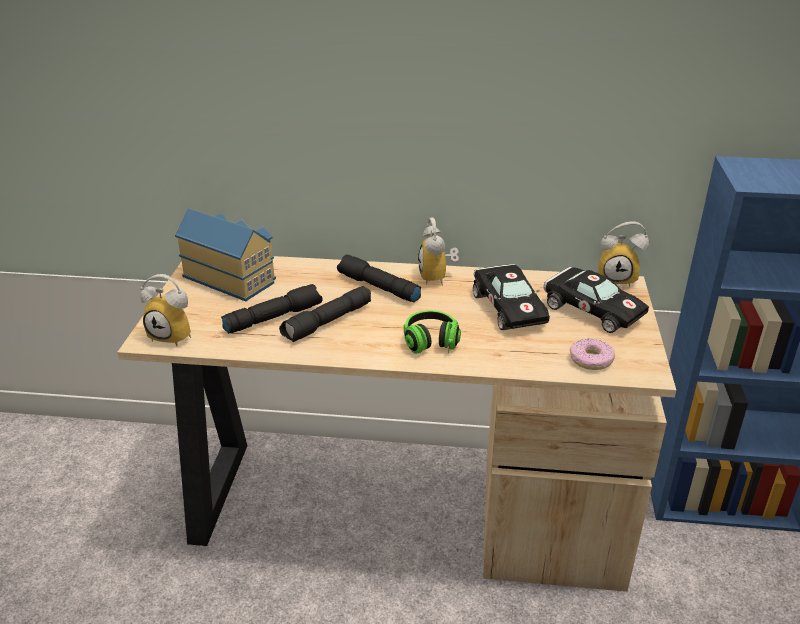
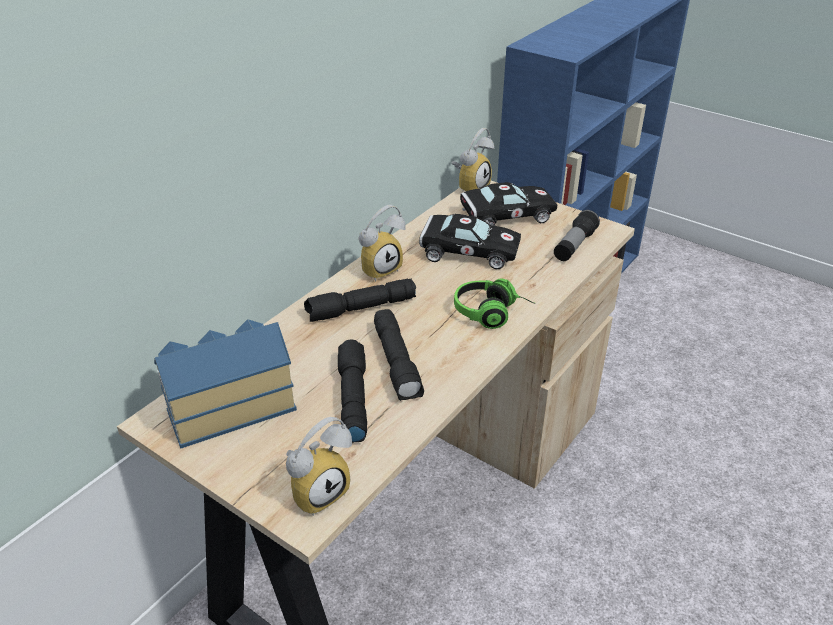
camera: 60 degrees left, 5 degrees up
alarm clock [418,218,459,286] -> alarm clock turned 60 degrees counterclockwise [358,205,406,282]
donut [570,338,615,370] -> flashlight [554,210,600,261]

